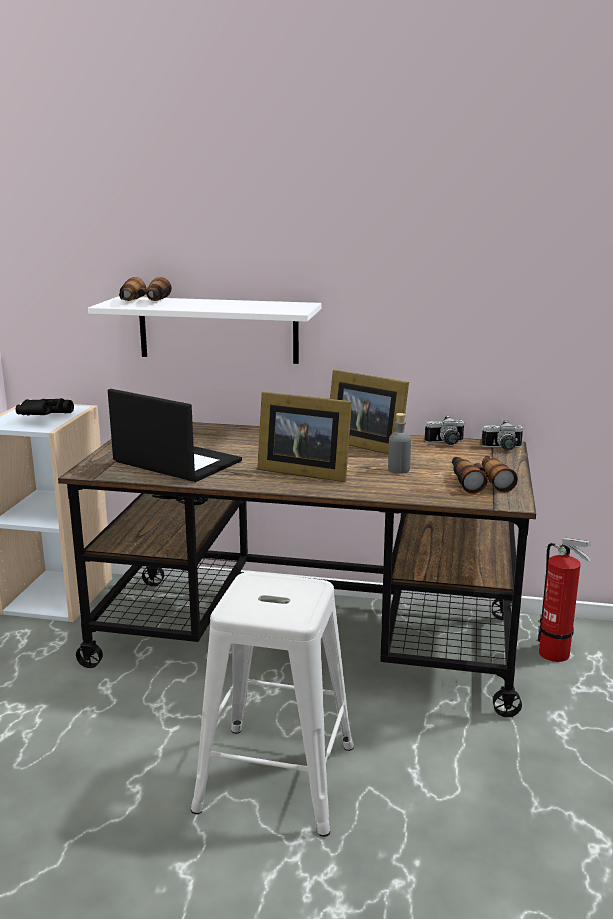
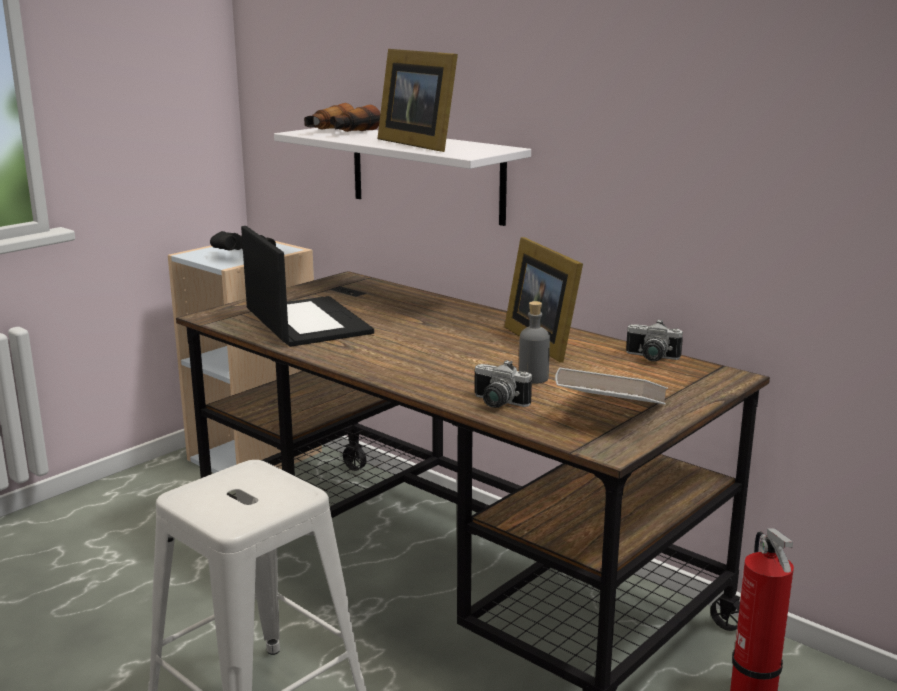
camera: 30 degrees right, 0 degrees up
picture frame [257,392,352,482] -> picture frame moved to [377,49,458,152]
binoculars [452,456,518,494] -> white book [555,368,668,404]
camera [481,420,523,450] -> camera moved to [474,360,532,408]

